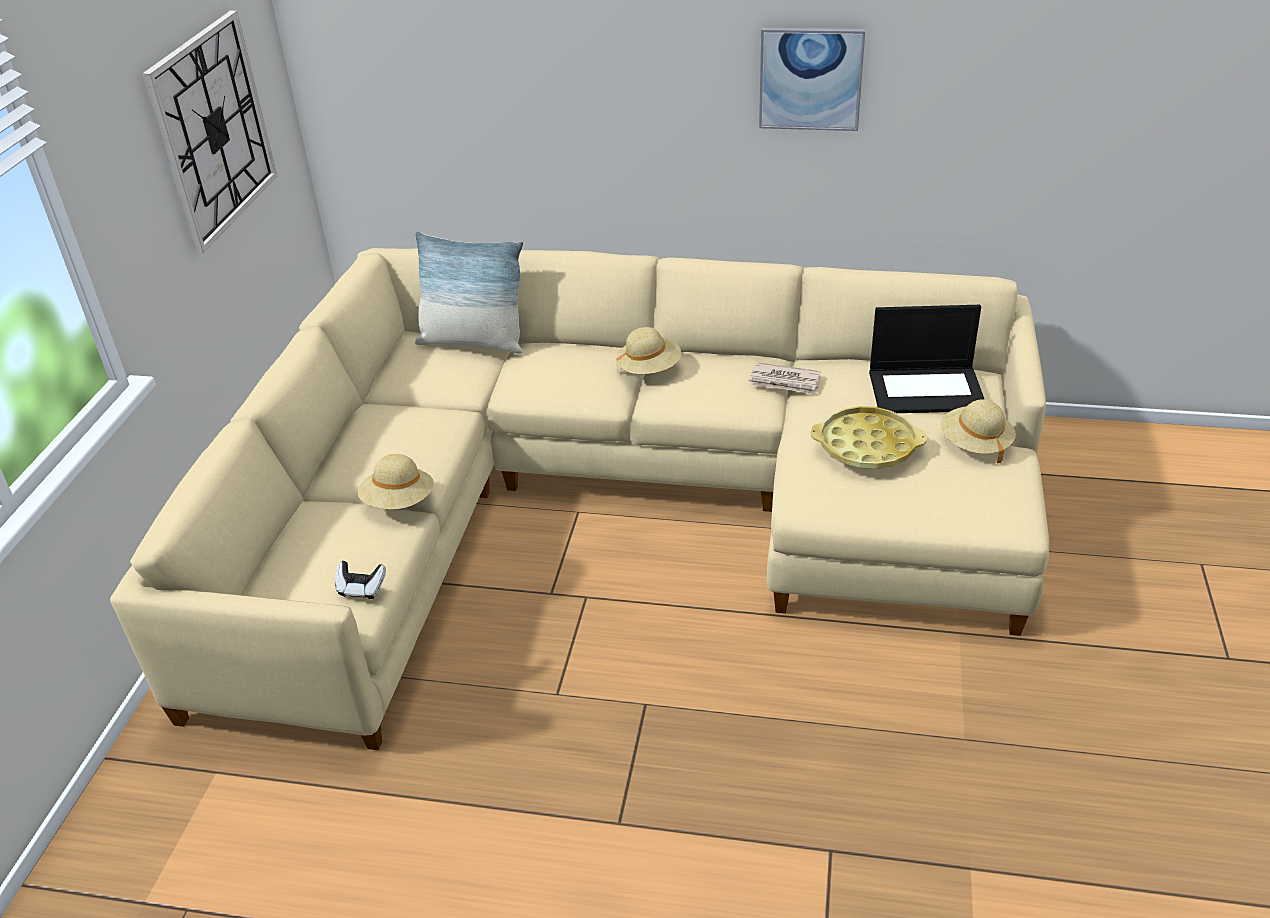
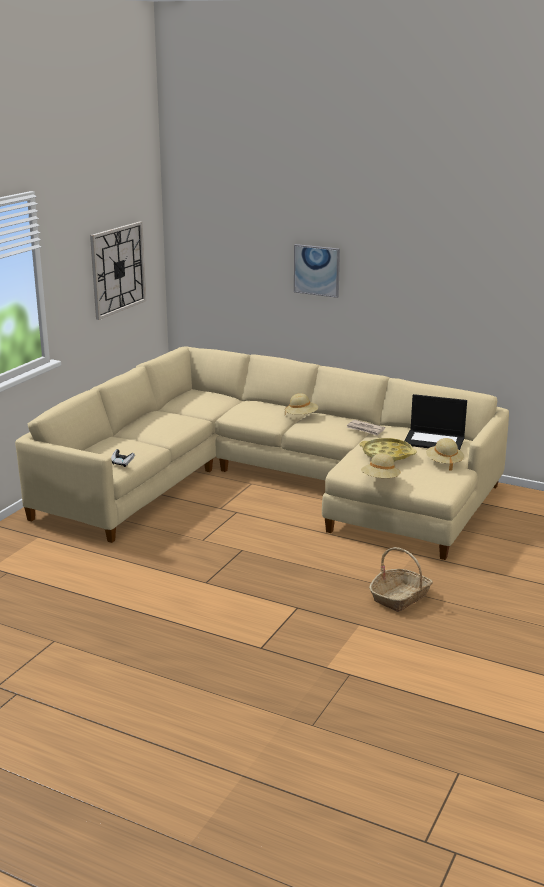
camera: 15 degrees right, 15 degrees down
beige hat [358,454,434,509] -> beige hat moved to [361,453,401,478]
pillow [415,231,523,354] -> none
picture [759,28,865,131] -> picture moved to [294,244,340,298]
none -> basket [369,547,433,612]

